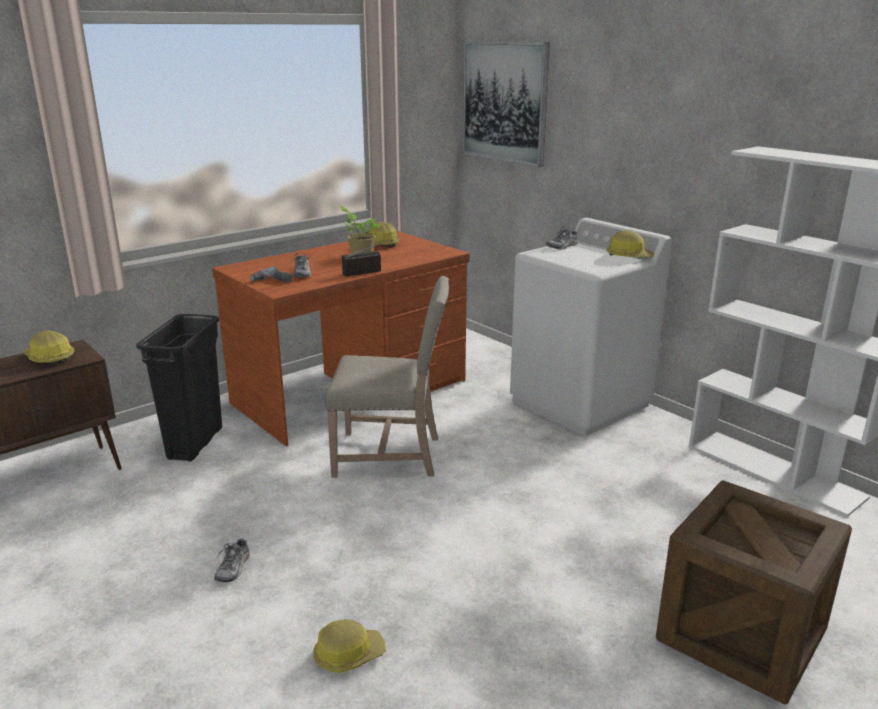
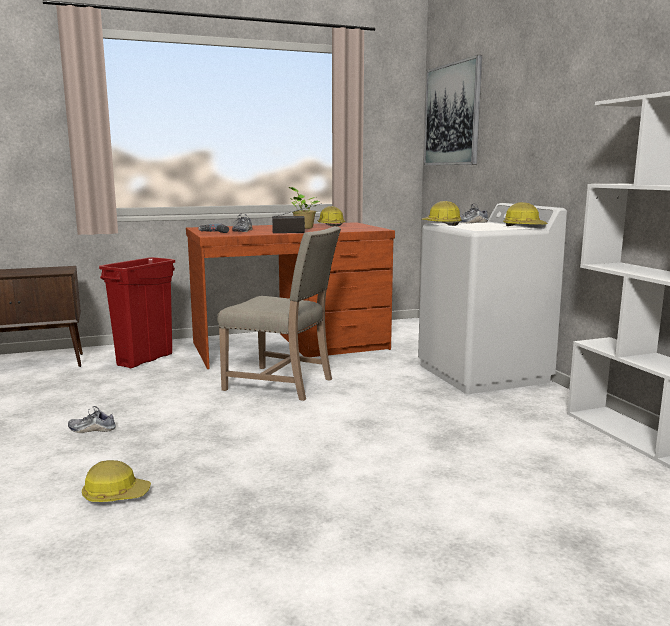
camera: 20 degrees right, 10 degrees down
hard hat [23,330,75,365] -> hard hat moved to [422,201,462,226]
black trash can [136,314,222,461] -> red trash can [99,257,175,368]
shoe [214,539,250,583] -> shoe turned 60 degrees clockwise [68,406,116,433]
crate [656,480,852,704] -> none

